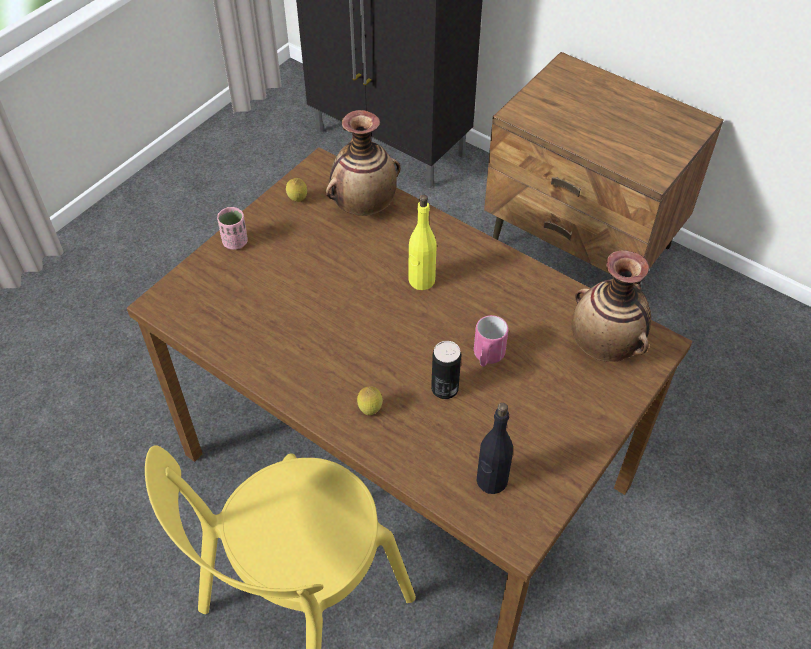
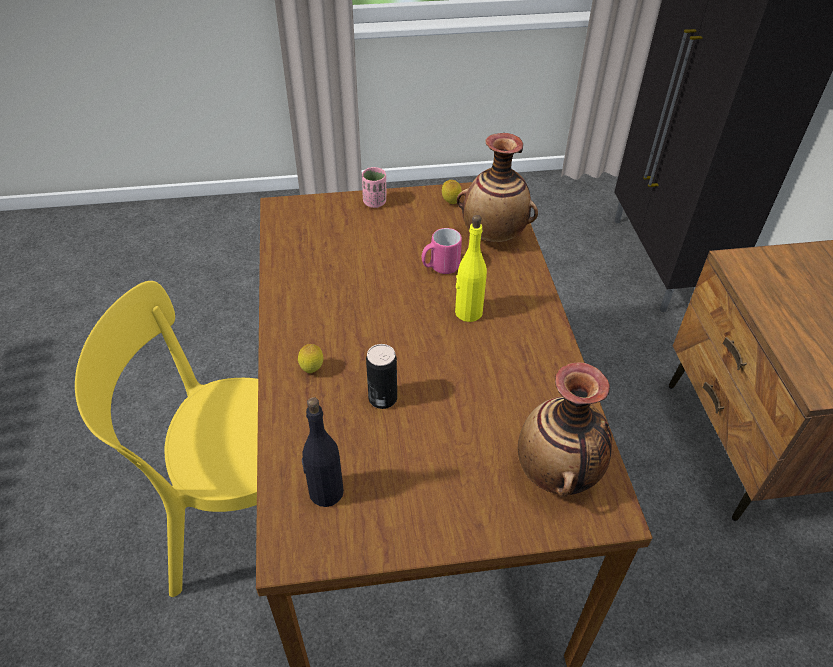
camera: 45 degrees right, 5 degrees down
pink mug [474,315,508,367] -> pink mug moved to [422,228,462,274]

